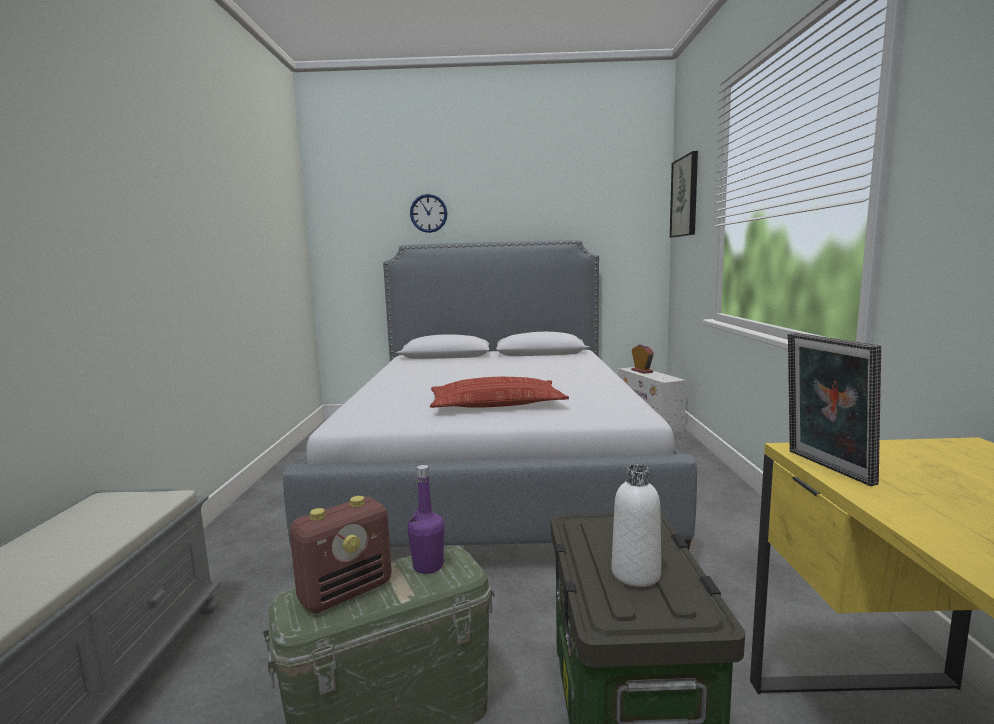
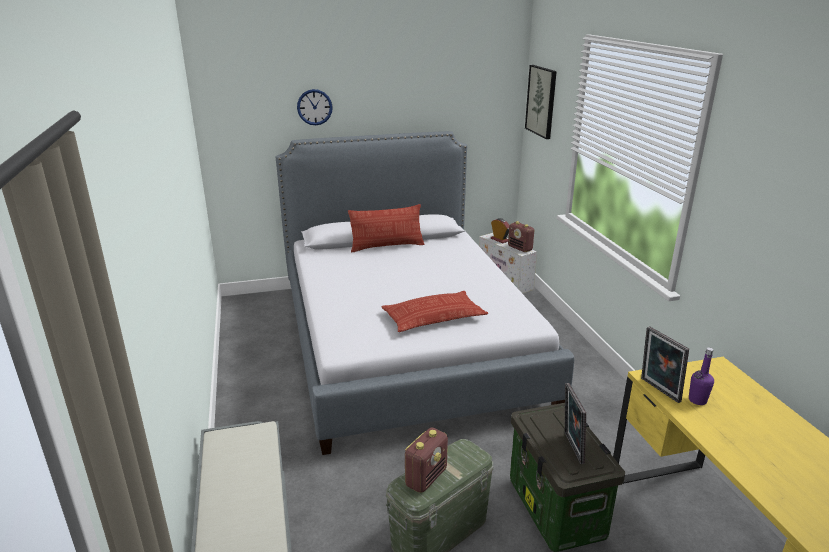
camera: 15 degrees left, 15 degrees up
purple bottle [407,465,445,574] -> purple bottle moved to [689,347,714,405]
white bottle [612,465,661,587] -> picture frame [565,383,586,464]
none -> pillow [348,204,425,252]
none -> radio [508,221,535,252]

